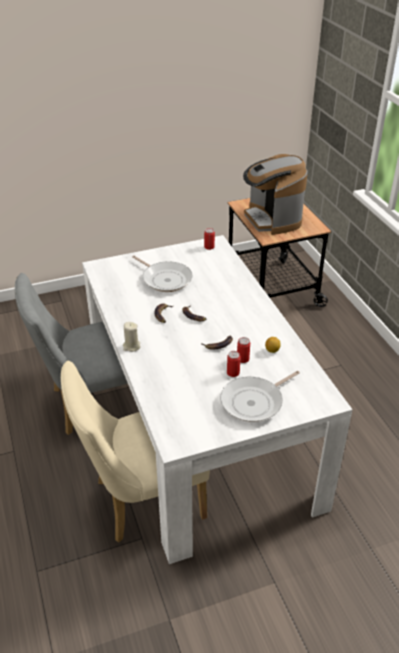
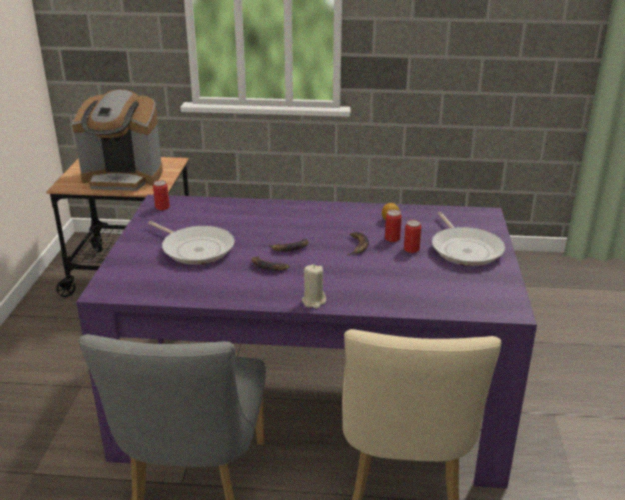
camera: 65 degrees left, 10 degrees down
white dining table [82,235,353,564] -> purple dining table [76,195,537,488]
frying pan [132,255,193,292] -> frying pan turned 60 degrees clockwise [148,221,235,264]

